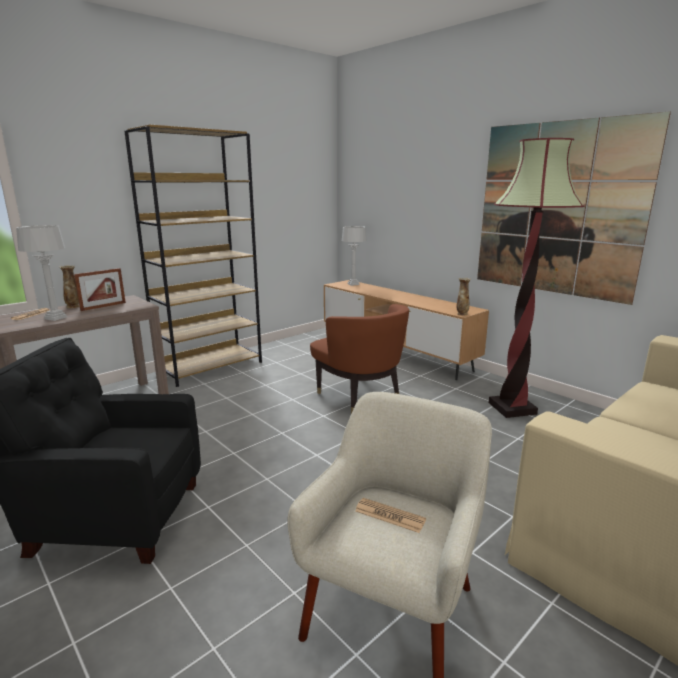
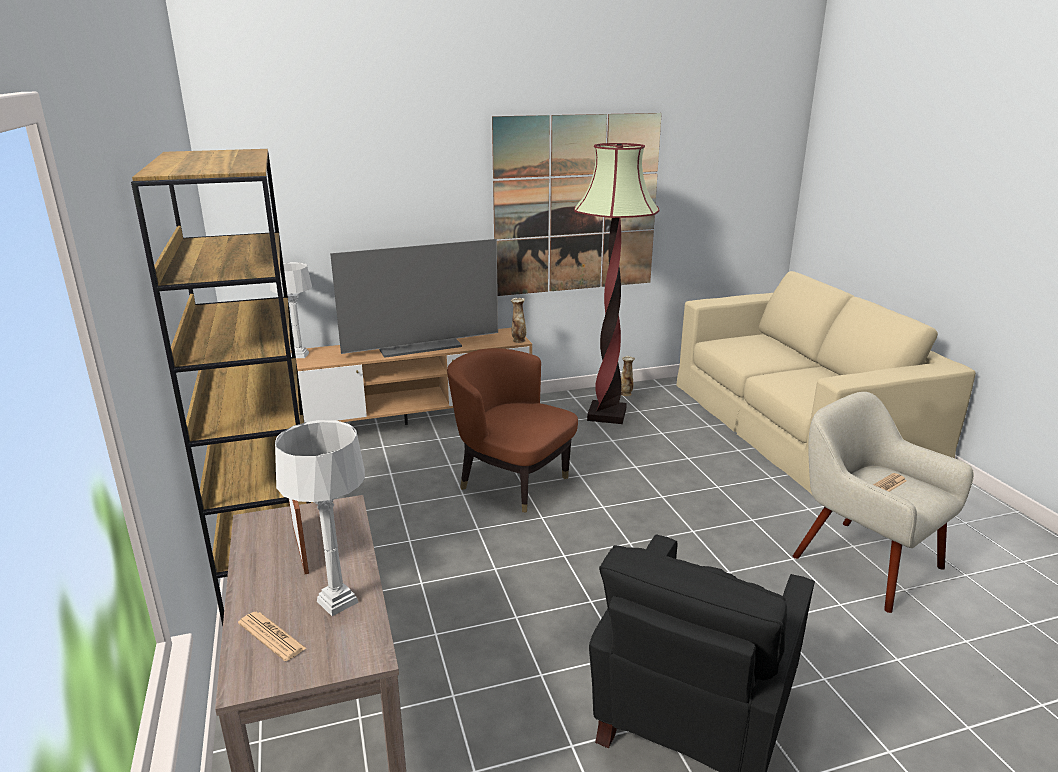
camera: 65 degrees left, 5 degrees up
vase [59,265,80,308] -> vase moved to [621,356,635,396]
brown armchair [310,304,409,413] -> brown armchair turned 135 degrees counterclockwise [447,348,578,512]
none -> television [330,239,498,358]

